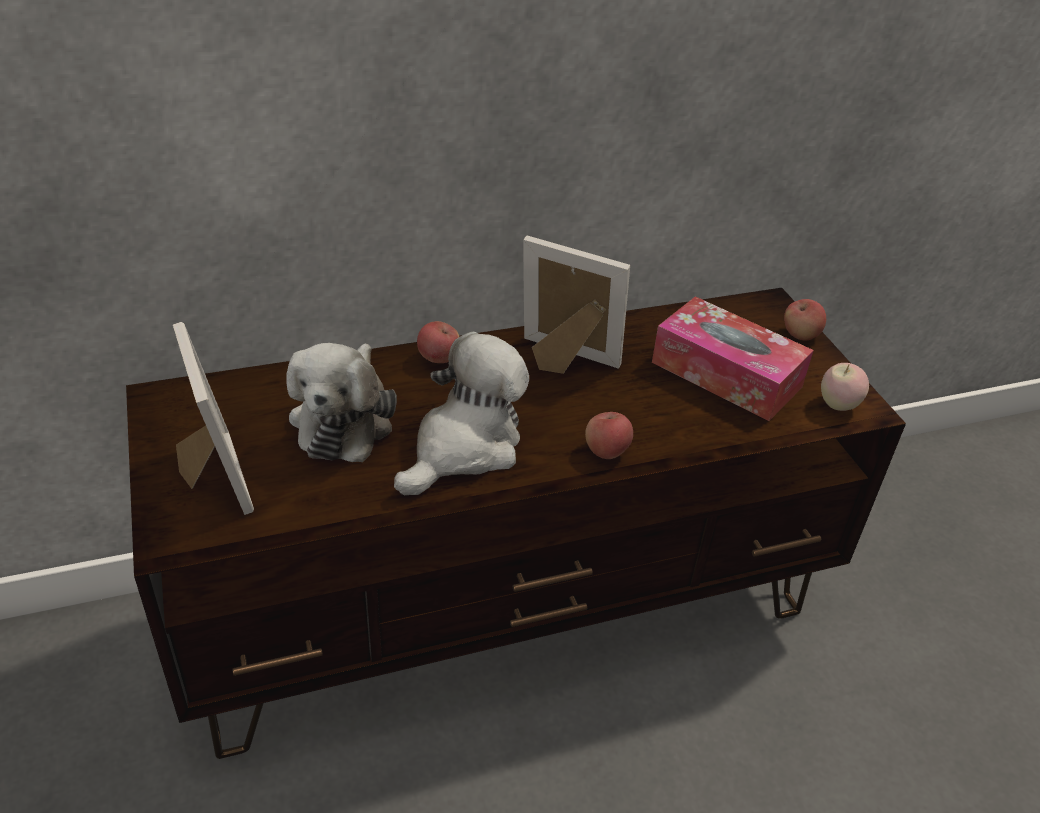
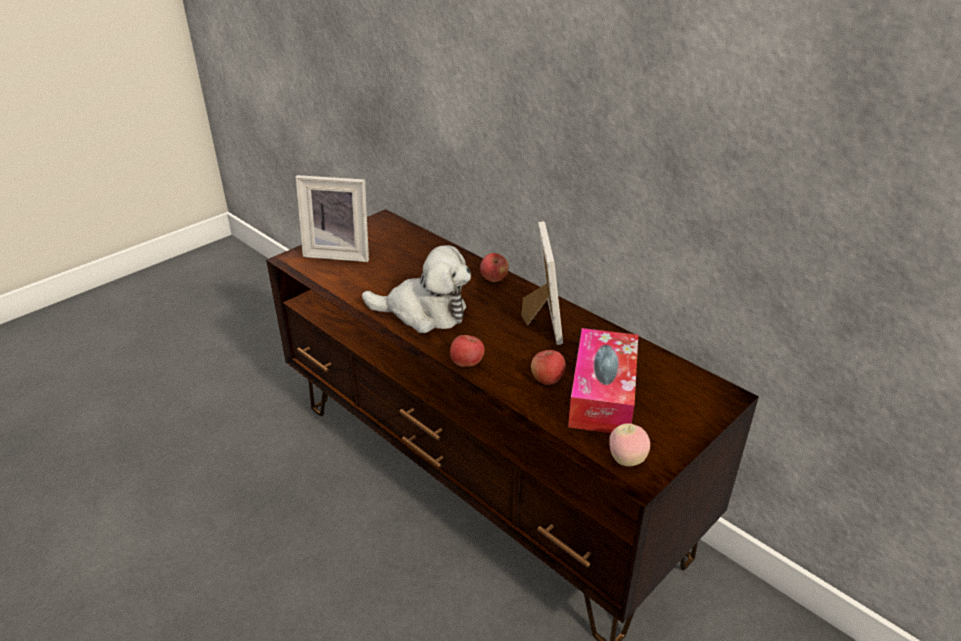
camera: 65 degrees right, 5 degrees down
picture frame [173,322,254,515] -> picture frame turned 60 degrees clockwise [296,175,369,262]
plush toy [286,343,397,462] -> none
apple [784,299,826,341] -> apple moved to [531,350,566,385]

